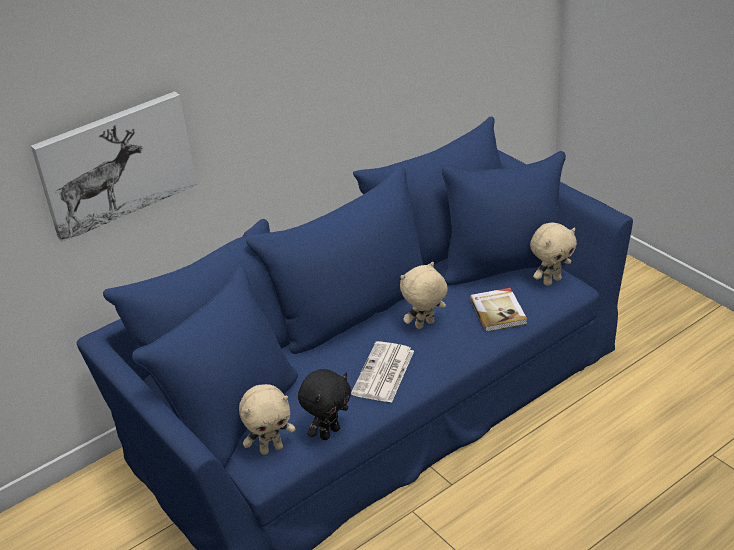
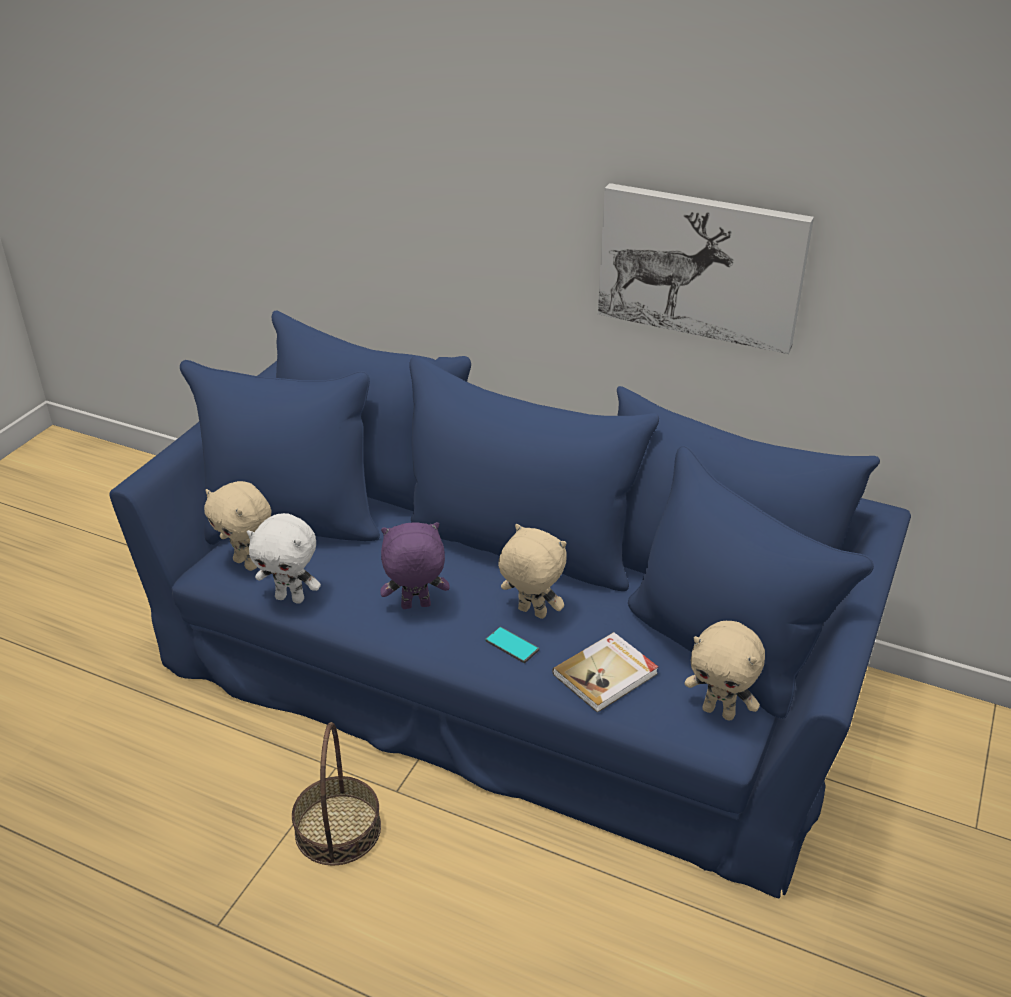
camera: 60 degrees right, 0 degrees up
picture [31,91,197,242] -> picture moved to [598,183,814,354]
black plush toy [298,369,351,440] -> white plush toy [247,513,321,604]
newspaper [351,341,414,403] -> purple plush toy [380,522,450,609]
none -> basket [292,722,381,866]
none -> phone [485,627,539,663]

